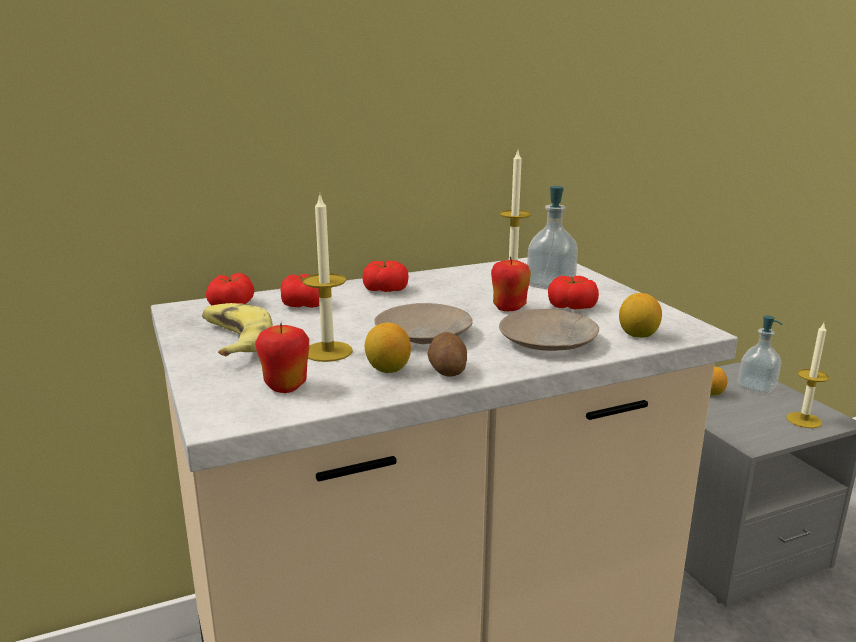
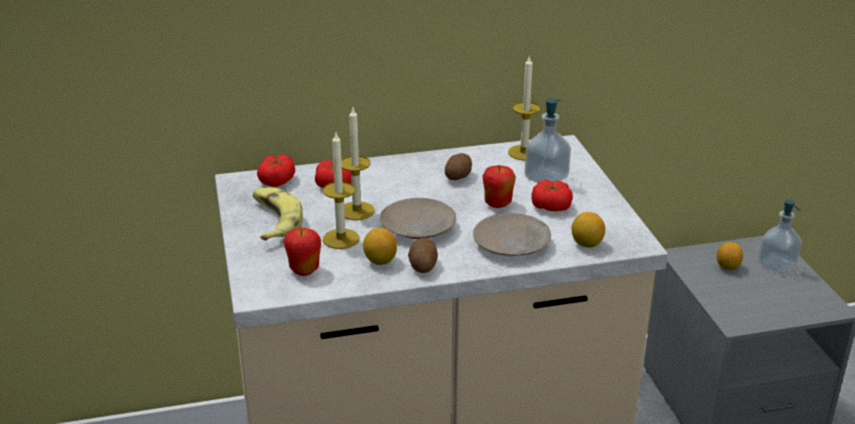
camera: 10 degrees right, 10 degrees up
tomato [362,261,409,292] -> none
candle [786,323,829,428] -> candle moved to [341,108,375,220]
none -> potato [445,153,472,180]

